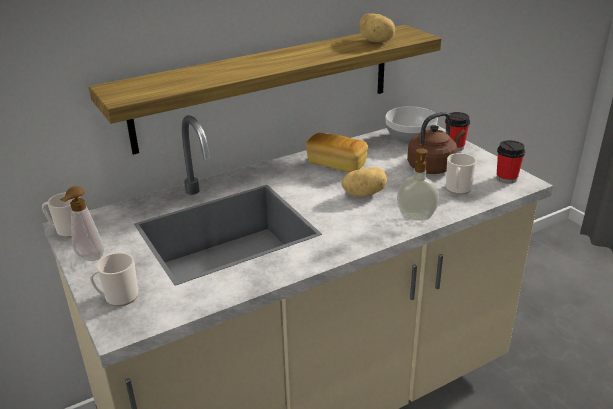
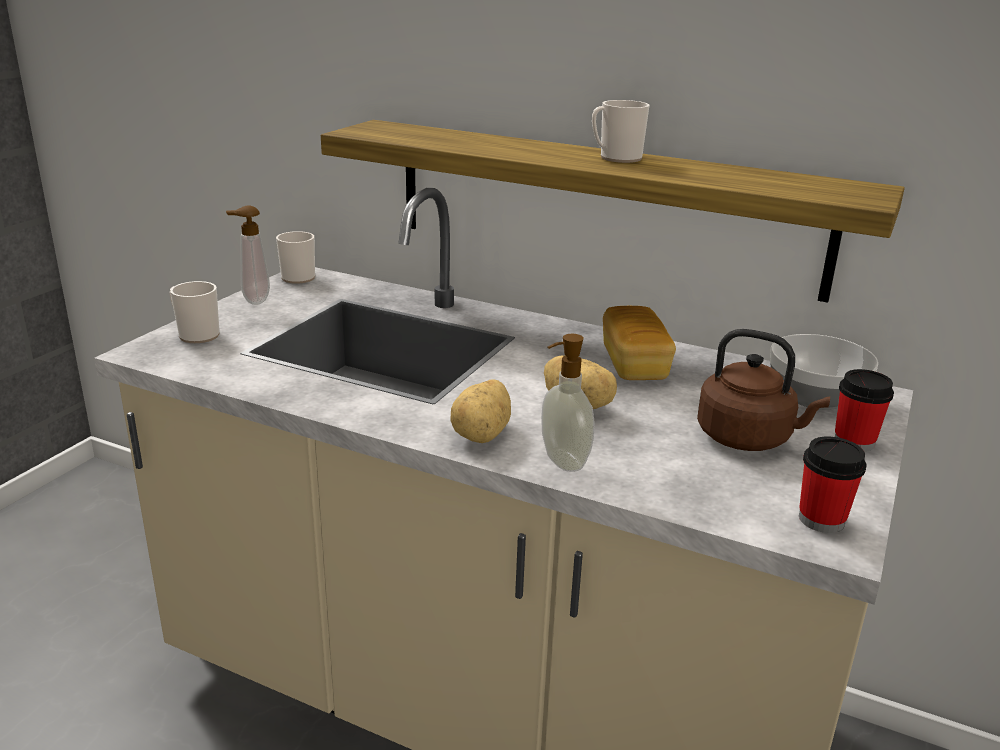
camera: 55 degrees right, 5 degrees down
potato [359,13,395,43] -> potato moved to [451,379,511,443]
mug [446,153,477,195] -> mug moved to [592,100,649,163]

